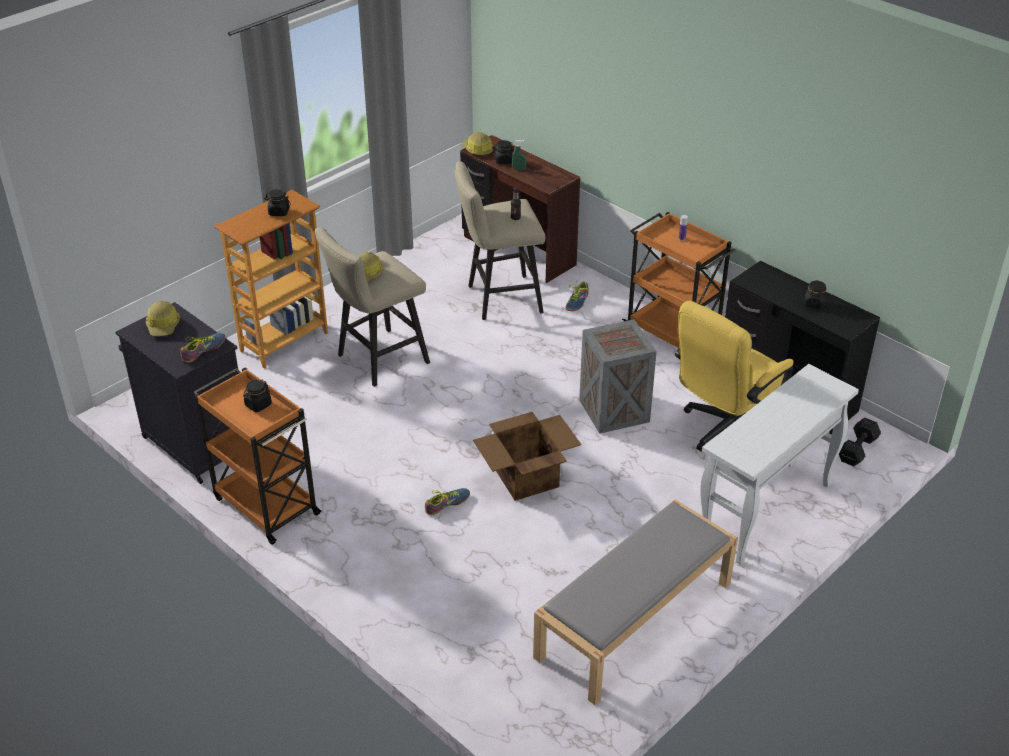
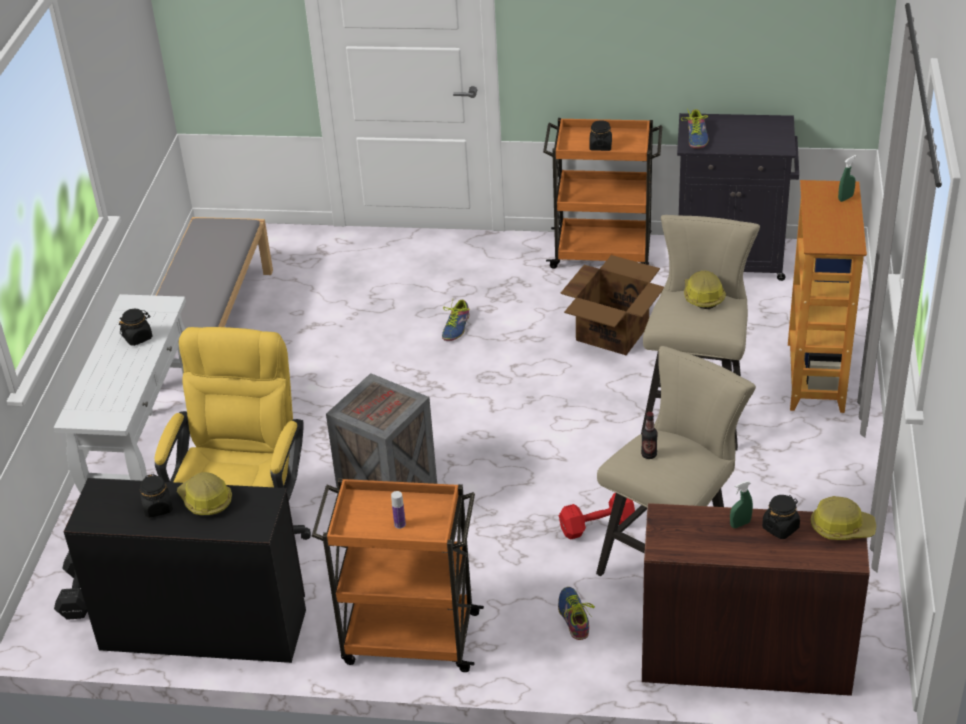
camera: 145 degrees right, 0 degrees up
hard hat [146,301,180,336] -> hard hat moved to [177,472,232,515]
black jar [265,189,290,216] -> black jar moved to [119,309,153,346]
cardboard box [473,412,581,501] -> cardboard box moved to [560,255,664,355]
none -> red dumbbell [559,493,635,540]
none -> green spray bottle [838,155,856,202]

